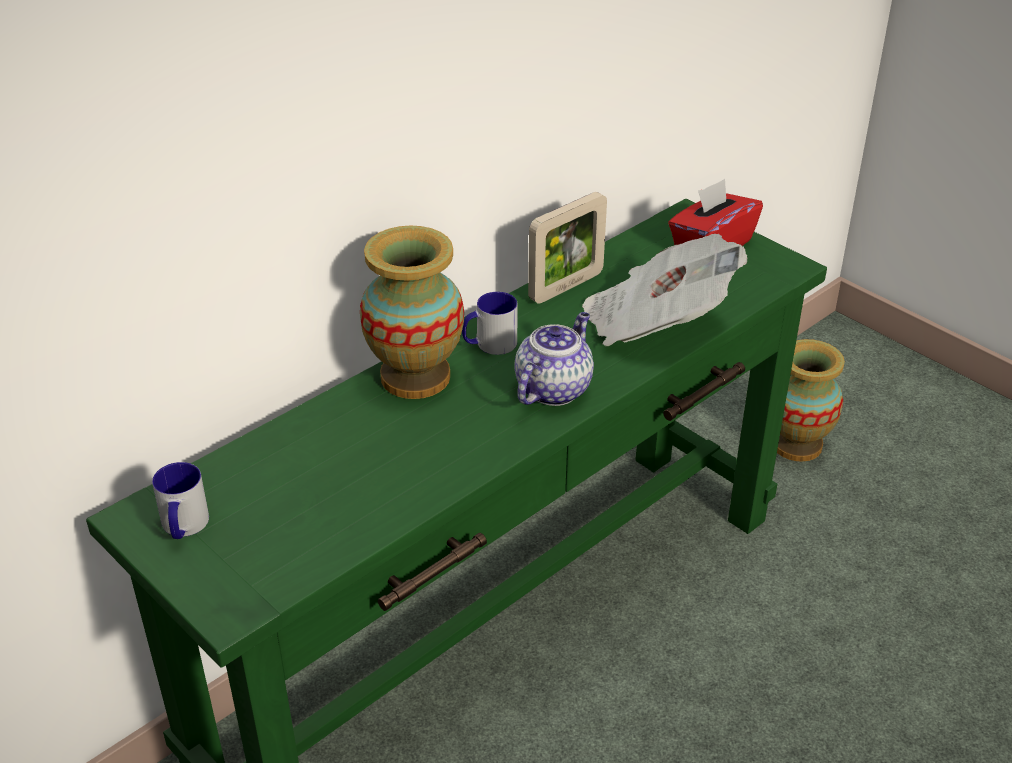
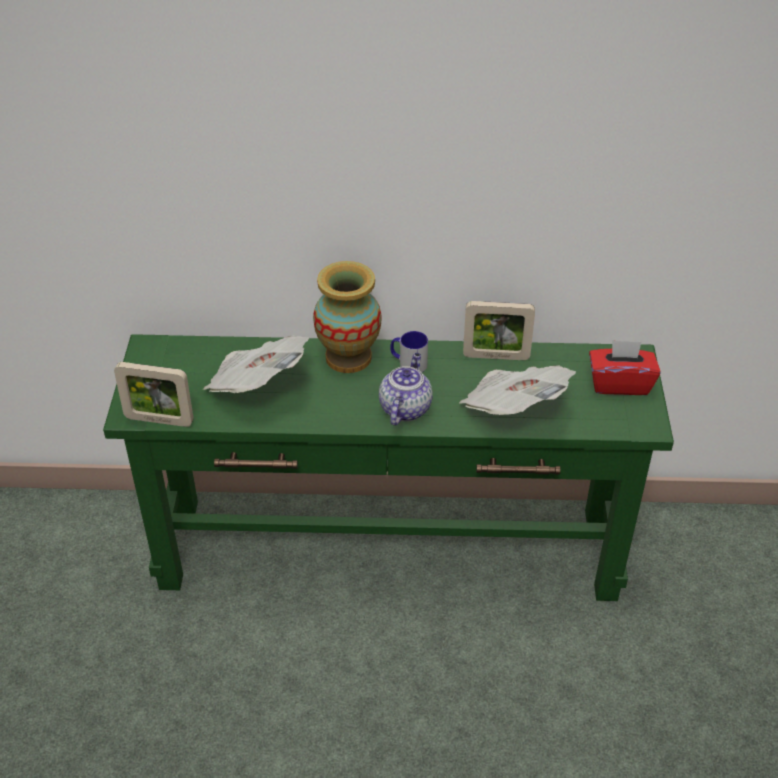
camera: 45 degrees right, 5 degrees up
mug [152,462,209,539] -> none
teapot [514,312,594,406] -> teapot turned 60 degrees counterclockwise [379,353,433,426]
vase [777,339,845,462] -> none
none -> picture frame [114,362,194,427]
none -> newspaper [203,335,309,393]

